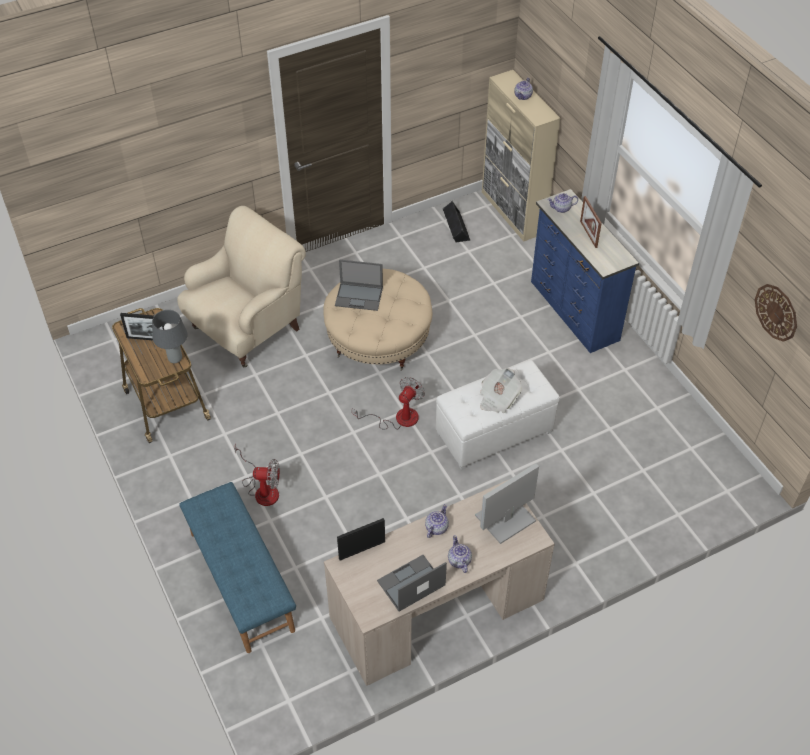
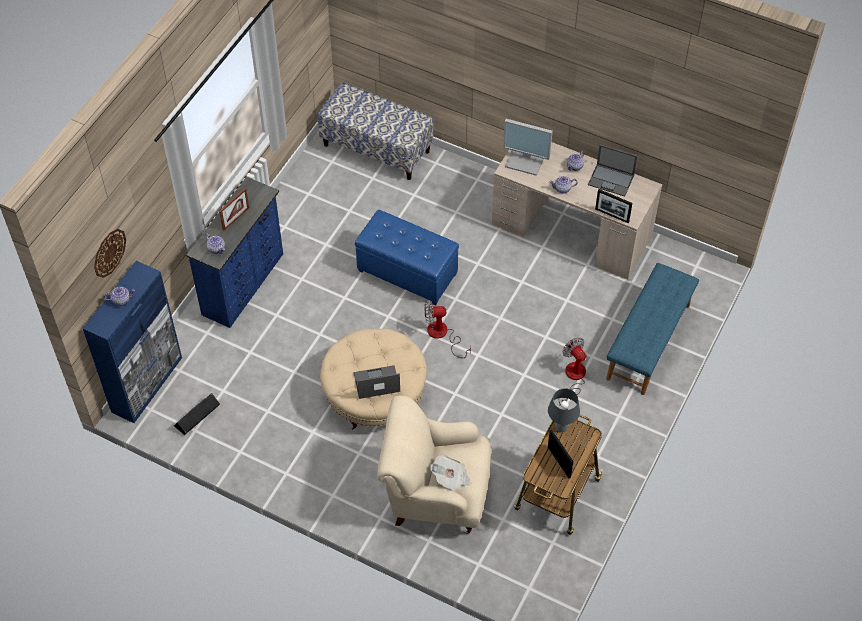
camera: 125 degrees left, 5 degrees up
laptop [335,259,383,311] -> laptop turned 75 degrees counterclockwise [353,365,400,399]
white ottoman [436,360,560,470] -> blue ottoman [355,210,459,305]
newspaper [480,368,522,413] -> newspaper moved to [430,454,471,491]
beige cabinet [482,70,560,242] -> blue cabinet [83,261,182,423]
wall clock [755,284,797,342] -> wall clock moved to [94,229,126,278]
none -> bench [318,83,433,180]

